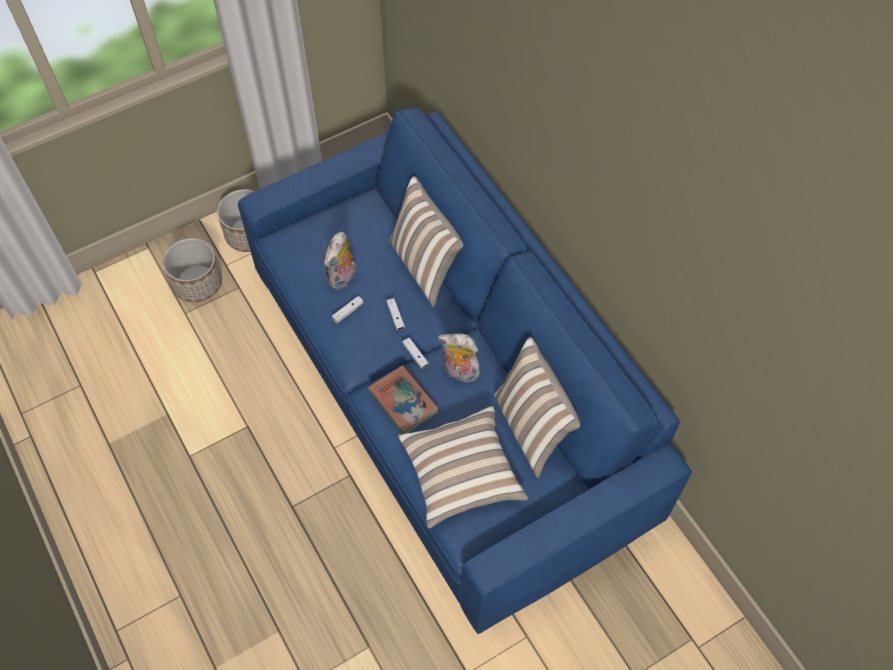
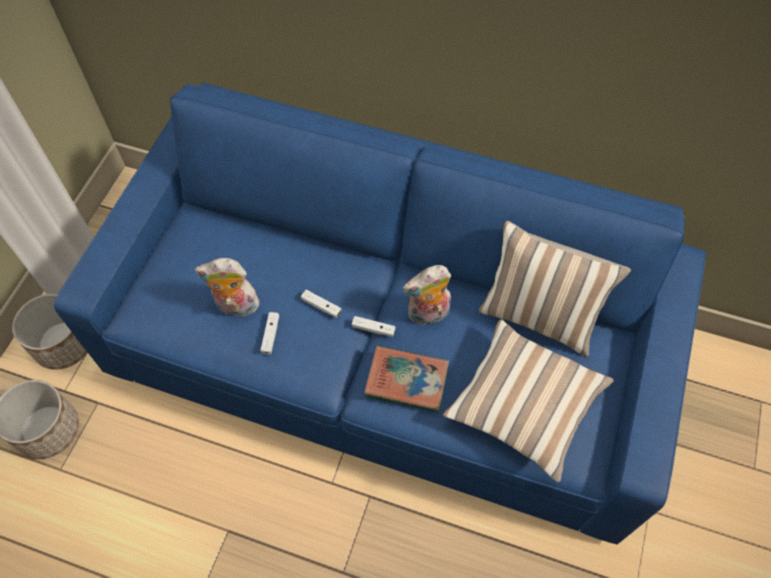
camera: 40 degrees left, 0 degrees up
plush toy [324,232,356,289] -> plush toy turned 105 degrees clockwise [195,258,259,317]
pillow [389,176,463,307] -> none

